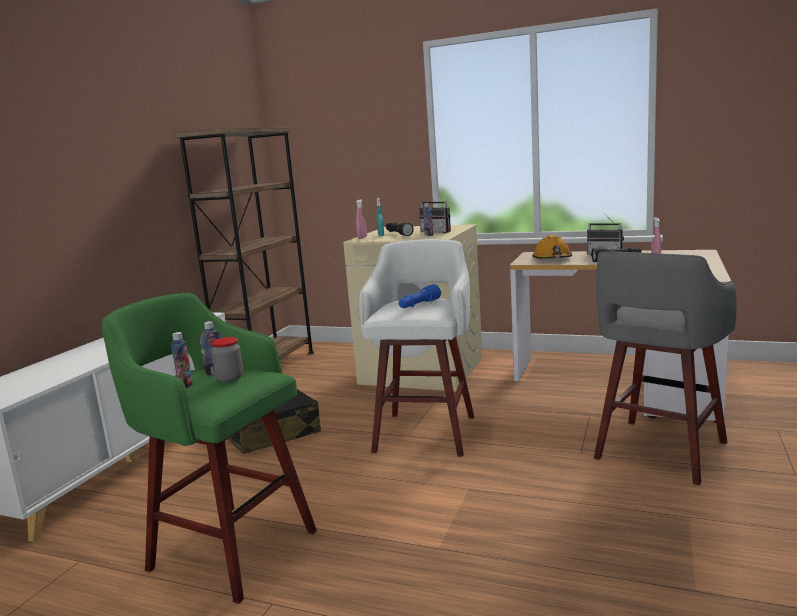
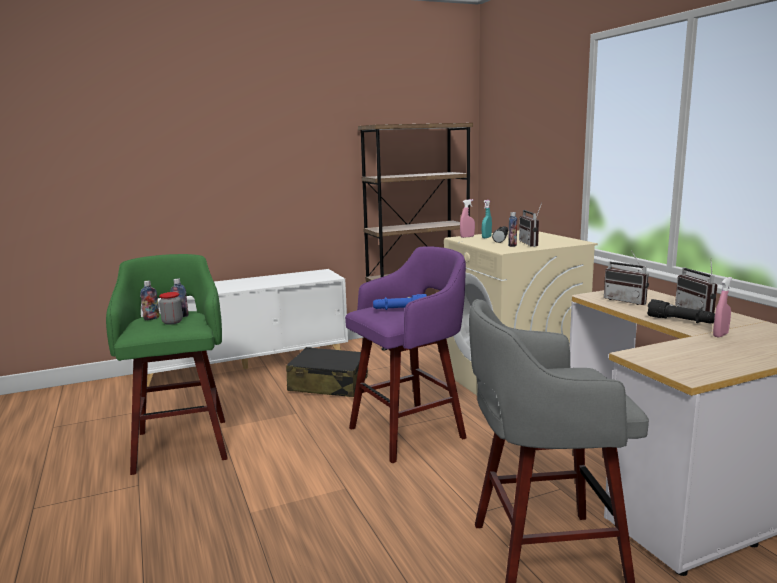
camera: 45 degrees right, 0 degrees up
white stool [359,239,474,457] -> purple stool [345,246,467,463]
orange hard hat [532,235,572,259] -> radio [604,251,649,305]

